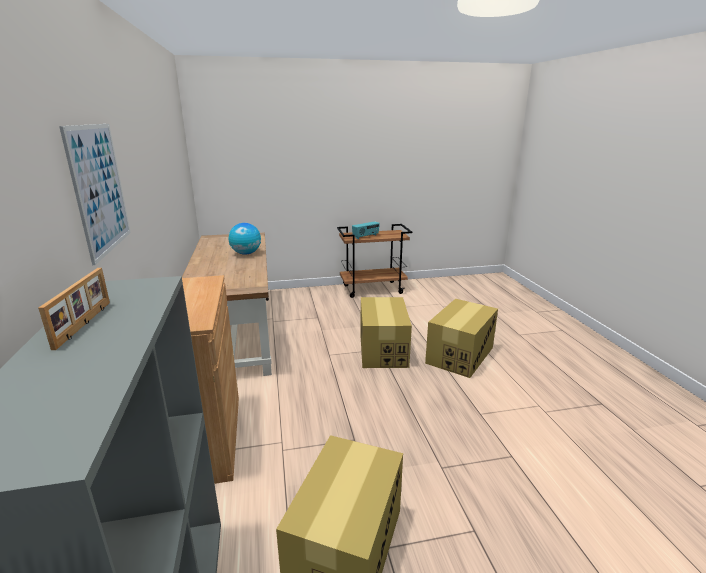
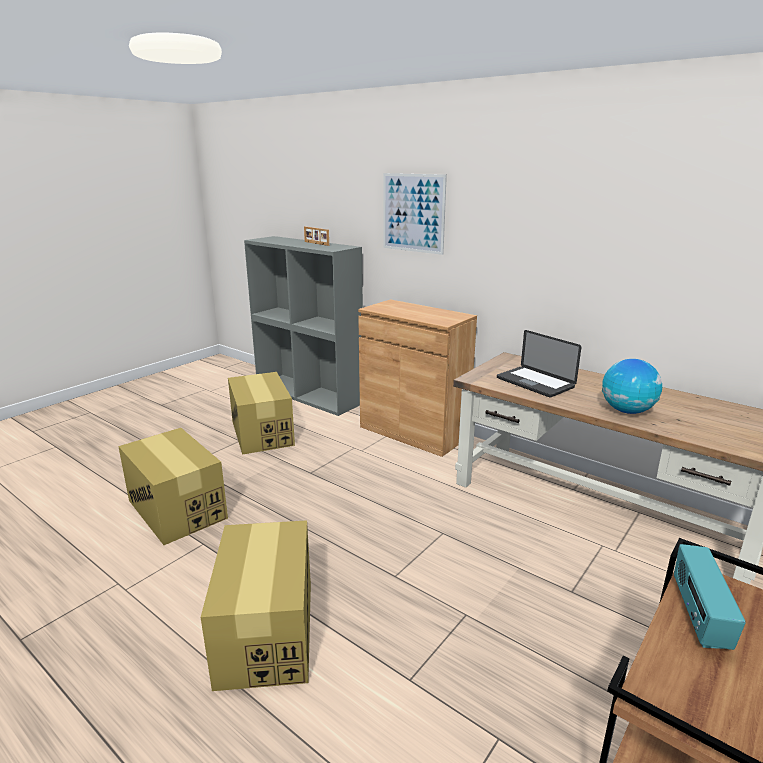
camera: 140 degrees right, 0 degrees up
cardboard box [360,297,412,368] -> cardboard box moved to [118,428,228,545]
none -> laptop [497,330,582,397]

